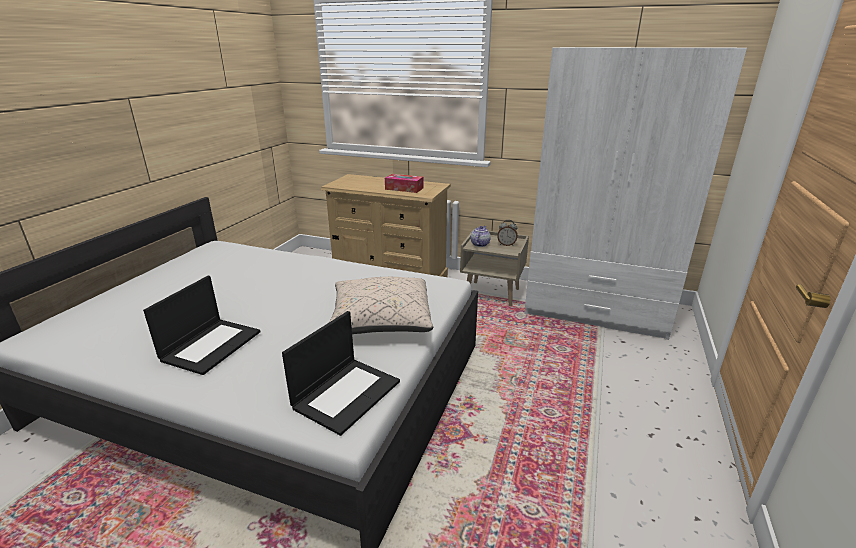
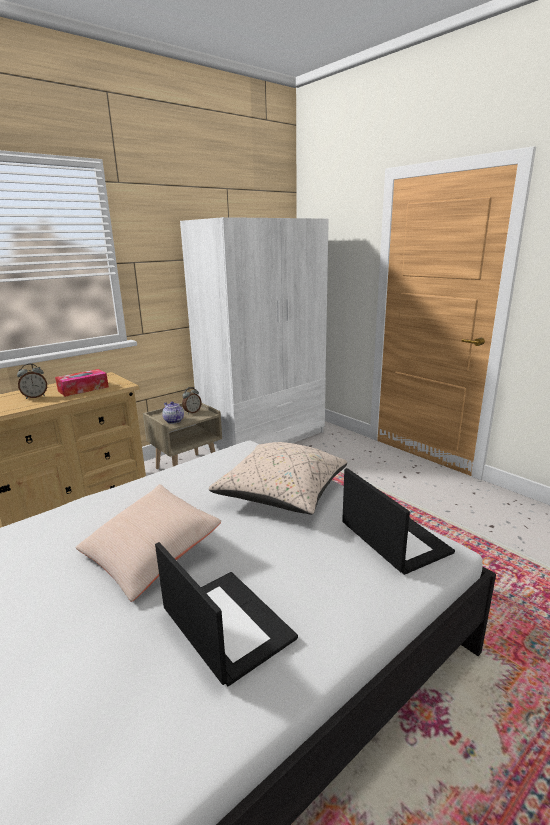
camera: 60 degrees left, 5 degrees down
none -> alarm clock [17,364,47,399]
none -> beige pillow [76,484,221,602]

